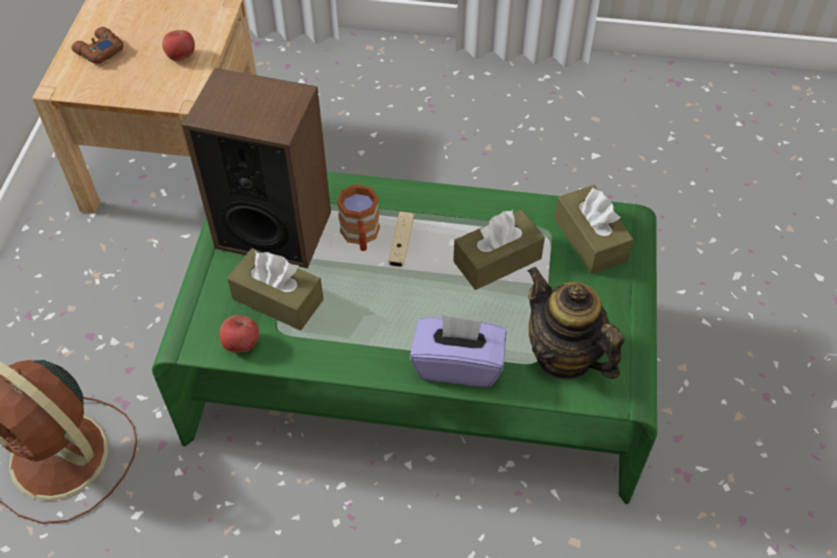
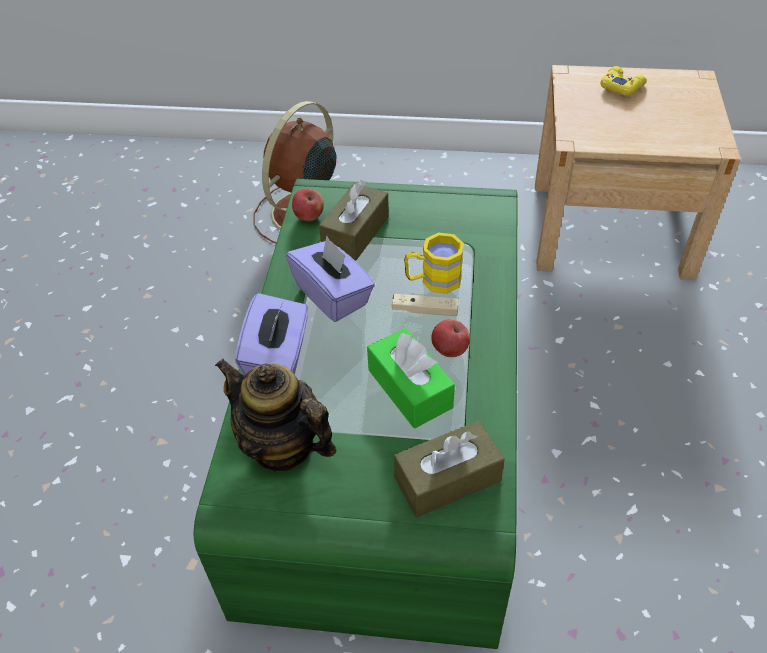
camera: 90 degrees right, 5 degrees down
brown game controller [71,27,123,64] -> yellow game controller [600,66,647,96]
apple [162,30,195,62] -> apple moved to [431,319,470,357]
speaker [182,68,331,269] -> none
brown mug [337,184,380,251] -> yellow mug [404,233,464,294]
brown tissue box [453,209,545,290] -> green tissue box [367,328,455,428]
teapot [527,267,624,380] -> teapot turned 105 degrees counterclockwise [215,359,336,472]
none -> purple tissue box [286,235,375,322]

